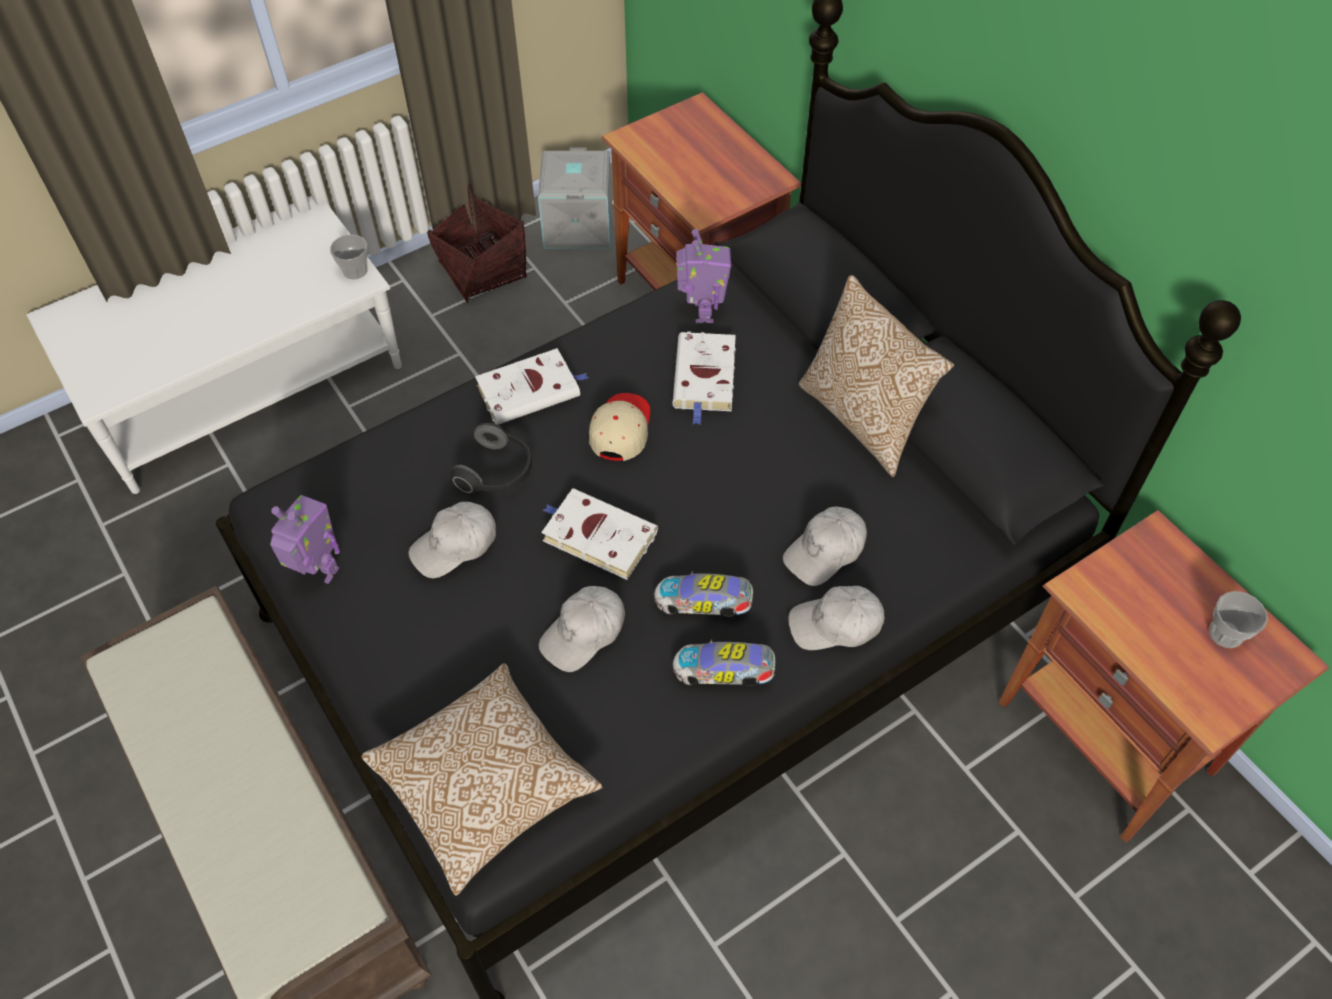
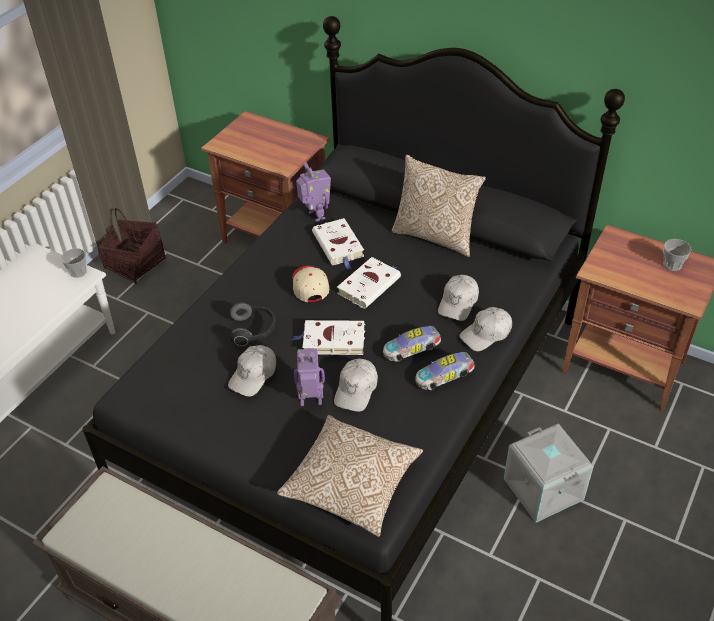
camera: 25 degrees left, 10 degrees down
toy robot [270,495,340,584] -> toy robot moved to [294,348,325,406]
white book [475,348,589,425] -> white book moved to [337,257,401,309]
grey storage box [538,147,612,249] -> grey storage box moved to [504,423,594,523]

